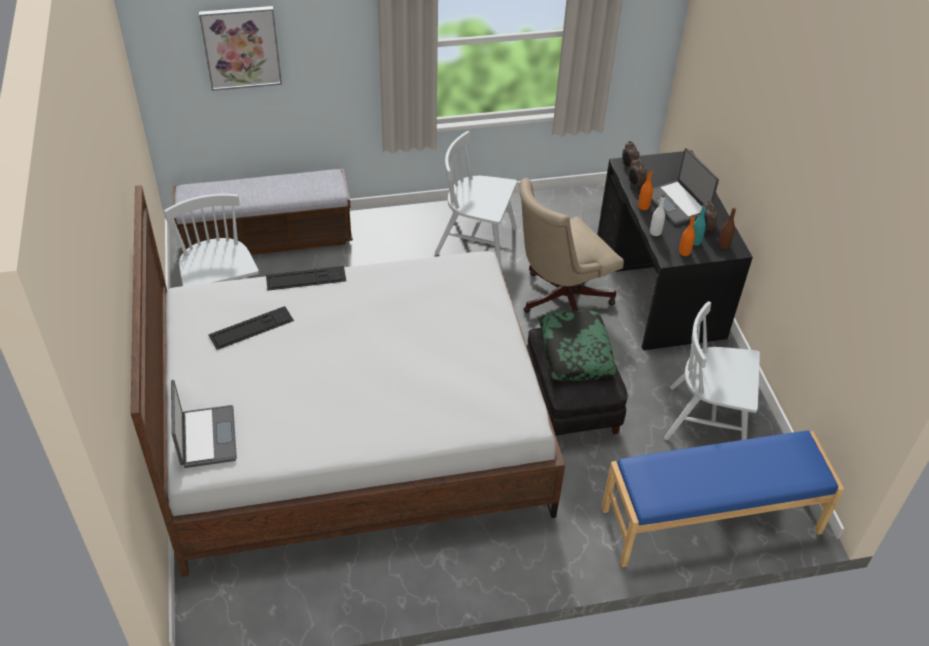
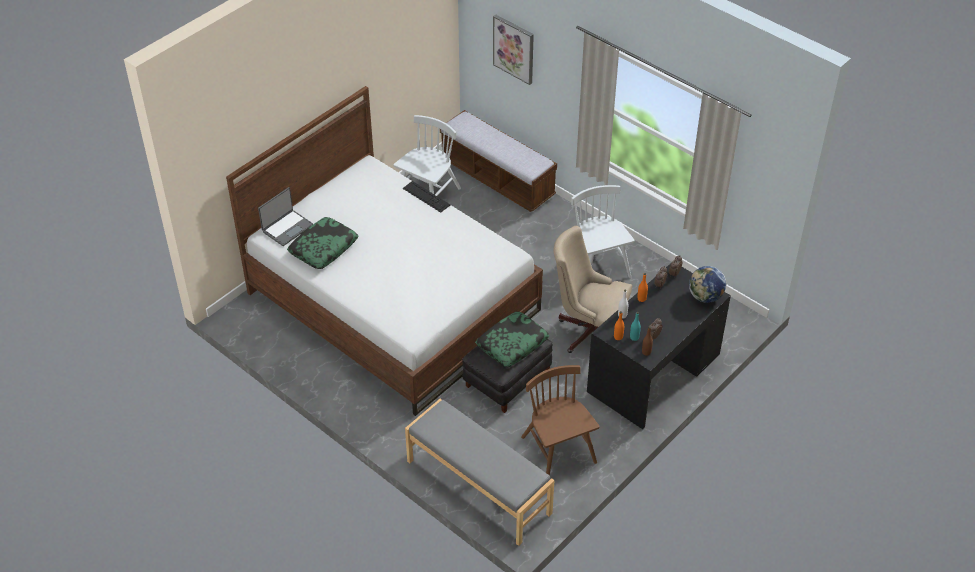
camera: 55 degrees right, 0 degrees up
keyboard [208,306,294,350] -> none
blue bench [601,430,844,567] -> grey bench [405,399,554,546]
laptop [651,148,719,225] -> none
white chair [664,301,760,440] -> brown chair [521,365,600,475]
none -> pillow [287,217,359,269]
none -> globe [689,266,726,303]

